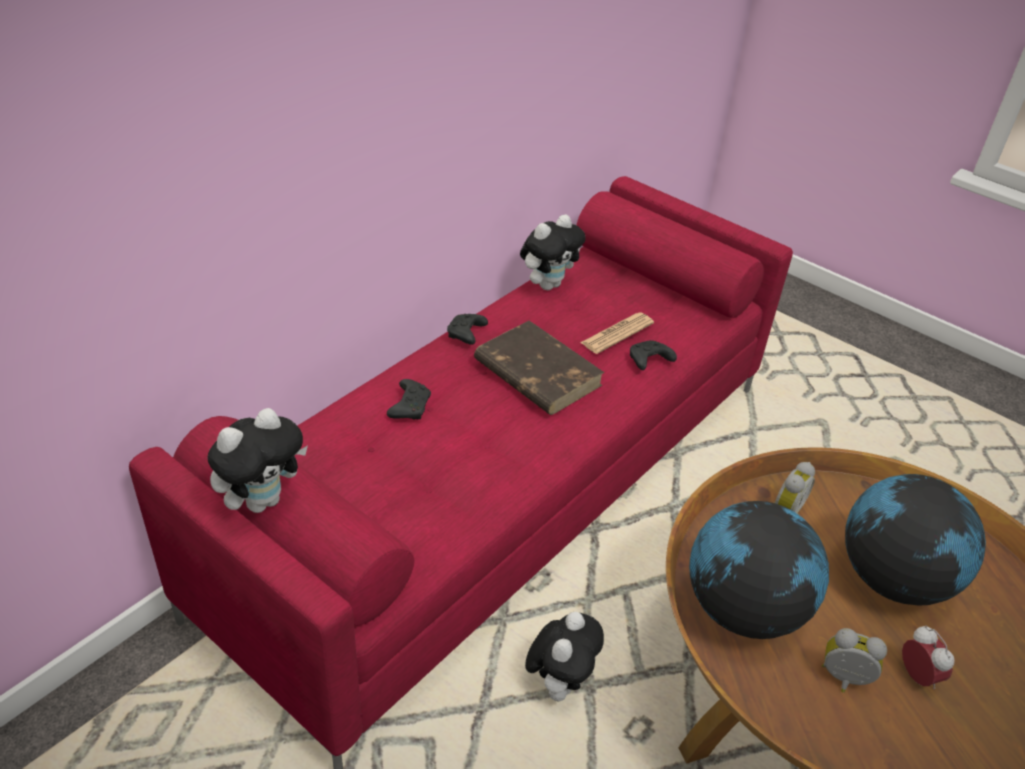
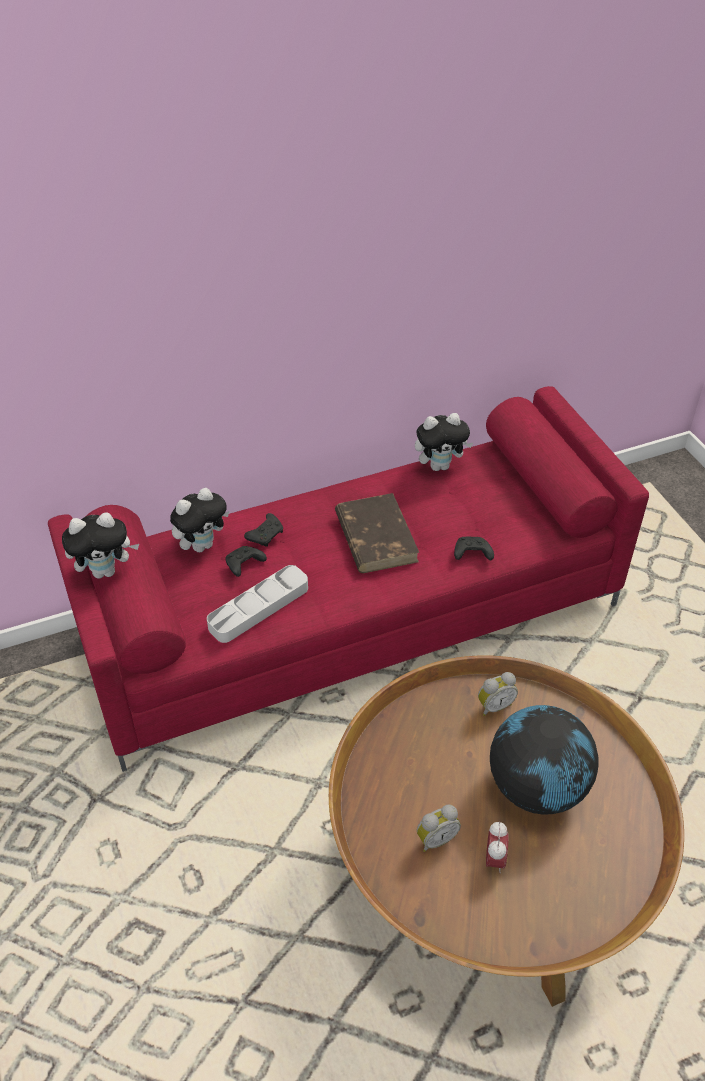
camera: 30 degrees right, 5 degrees up
black game controller [447,314,488,345] -> black game controller moved to [226,546,267,577]
plush toy [525,611,604,701] -> plush toy moved to [170,488,229,552]
newspaper [580,312,654,354] -> none
globe [689,501,829,639] -> none
alarm clock [822,628,887,693] -> alarm clock turned 105 degrees clockwise [417,805,461,852]
none -> grey tray [207,565,308,643]

